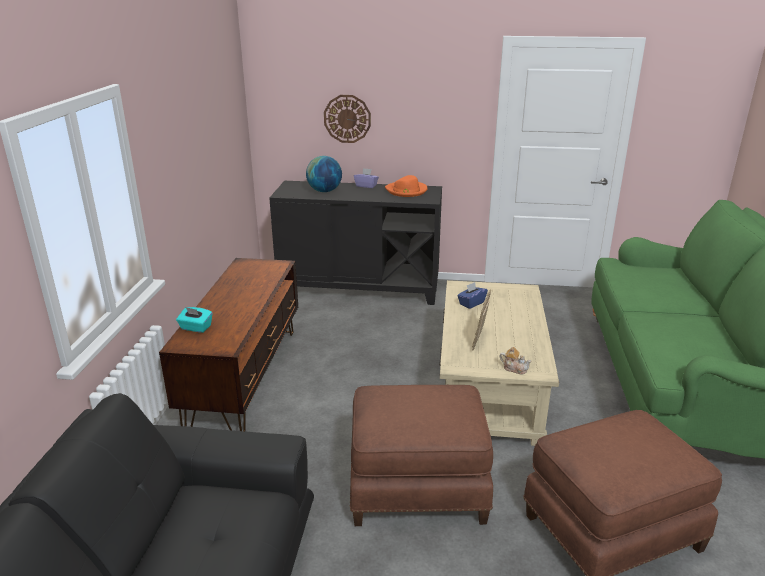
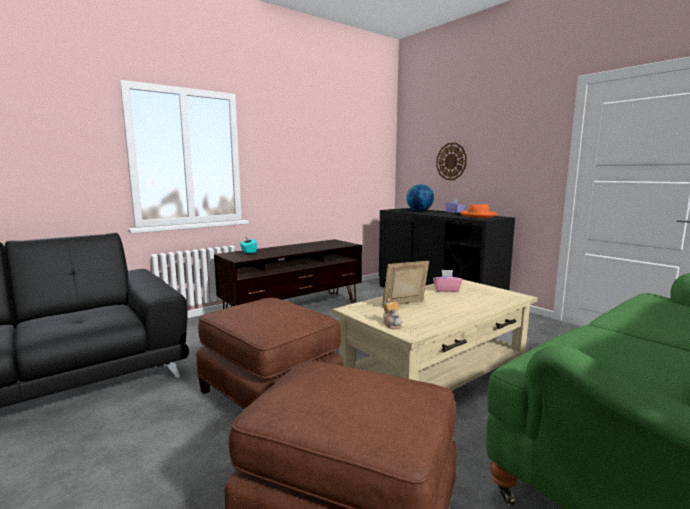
camera: 45 degrees right, 15 degrees down
blue tissue box [457,282,488,309] -> pink tissue box [433,270,462,292]

